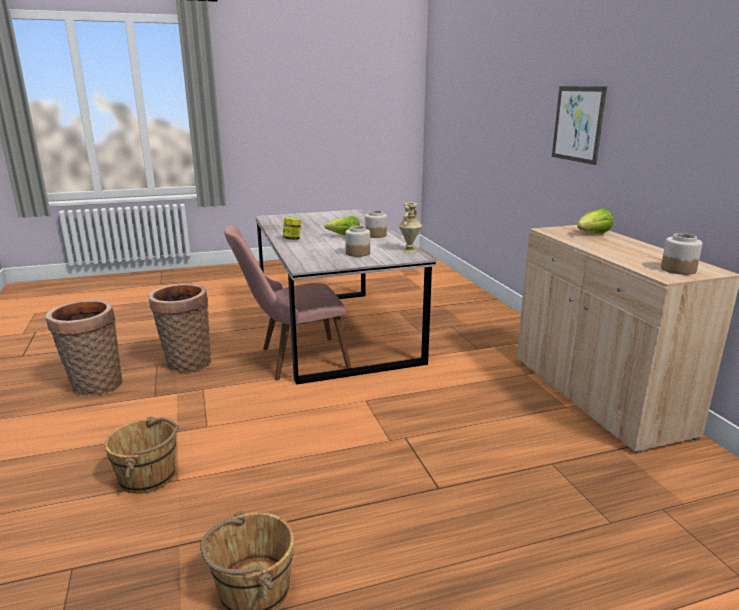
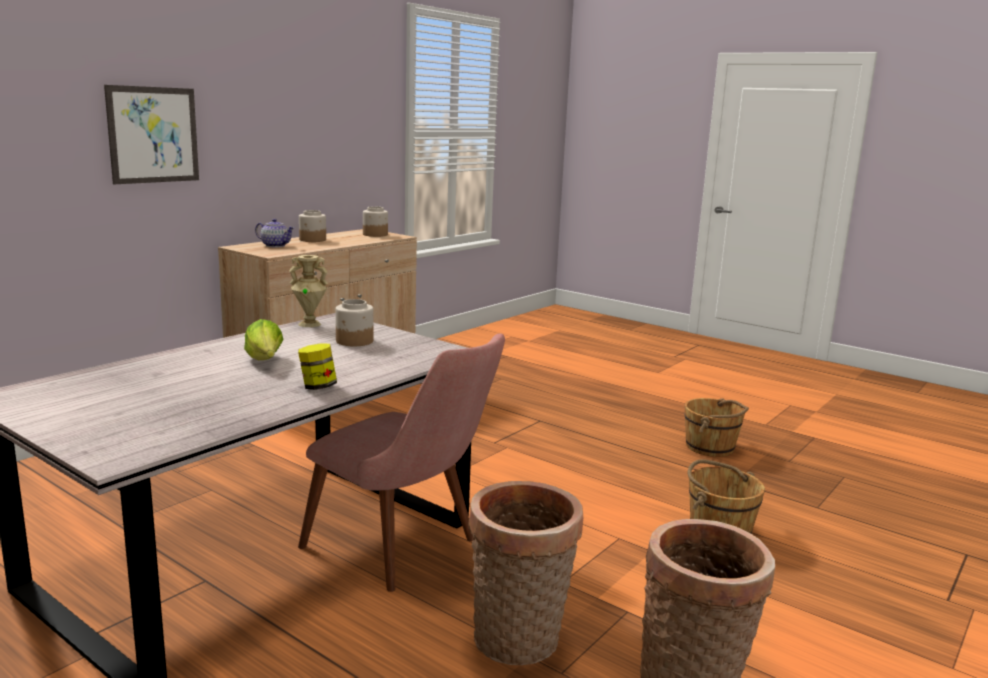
camera: 125 degrees left, 5 degrees down
jar [365,210,387,238] -> jar moved to [299,210,326,242]
lettuce [577,208,613,234] -> teapot [255,219,295,247]

